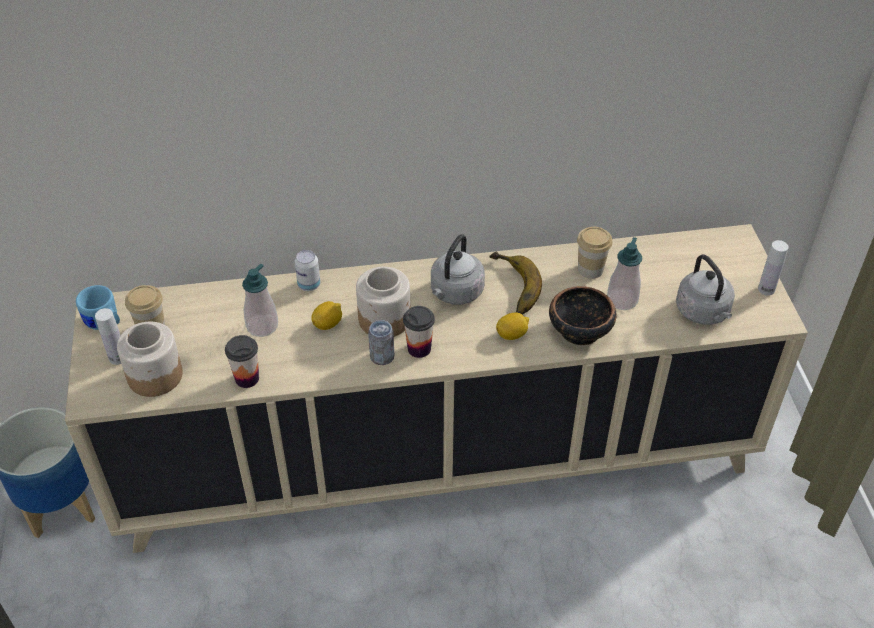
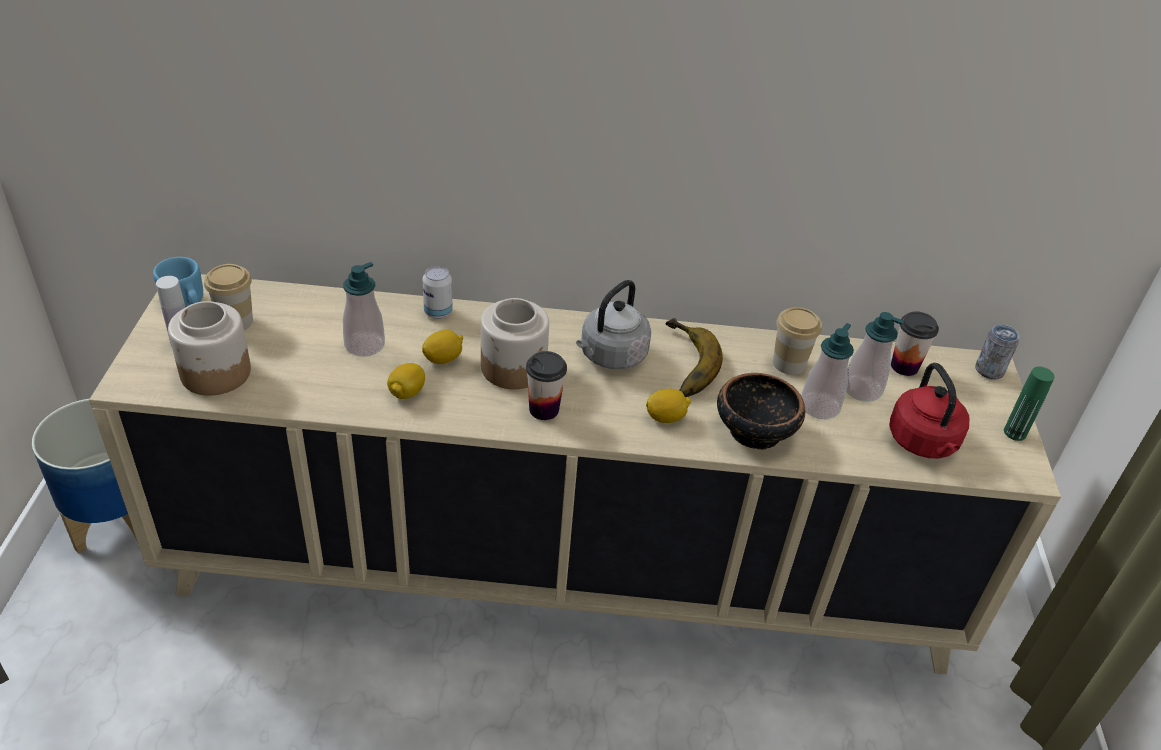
camera: 10 degrees right, 5 degrees down
cup [225,335,259,388] -> cup moved to [891,312,939,376]
can [368,320,394,365] -> can moved to [975,325,1019,379]
grey kettle [676,254,735,325] -> red kettle [889,363,969,458]
white bottle [758,240,789,296] -> green bottle [1004,367,1055,441]
none -> lemon [387,363,425,399]
none -> soap dispenser [846,312,904,402]

